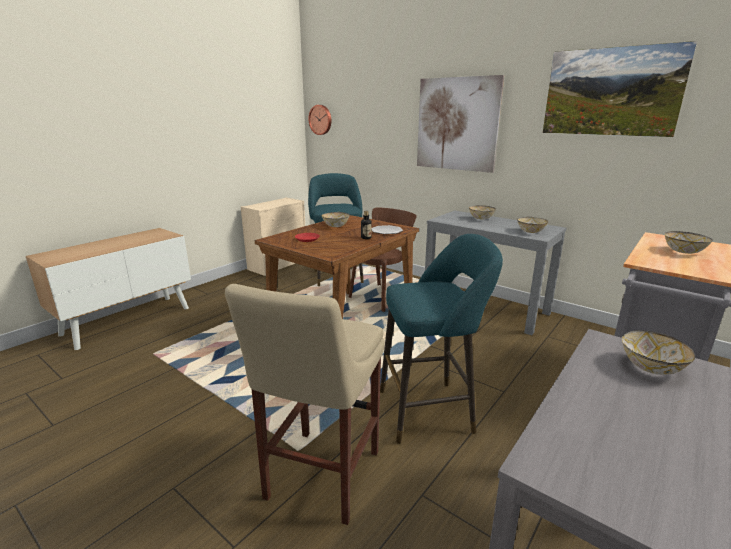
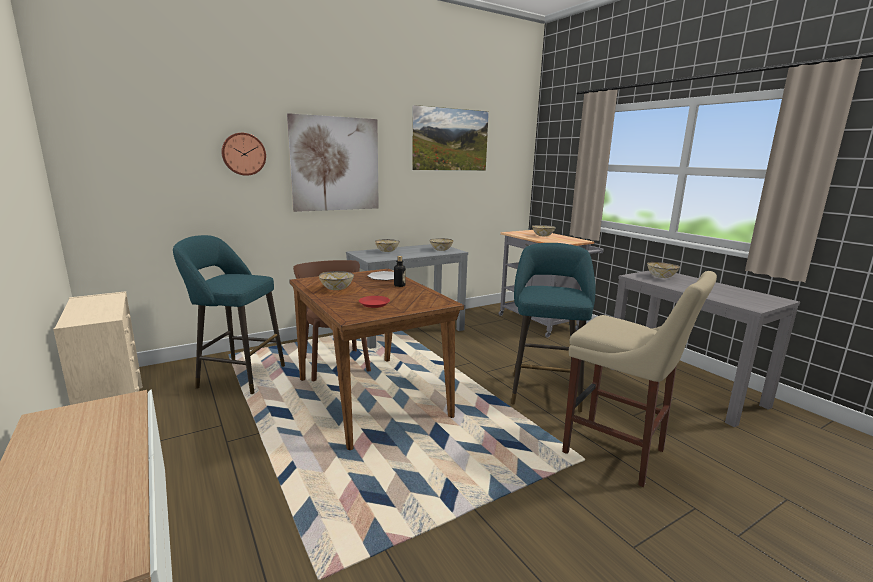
camera: 70 degrees left, 5 degrees down
wall clock [308,105,331,135] -> wall clock moved to [221,133,266,176]

